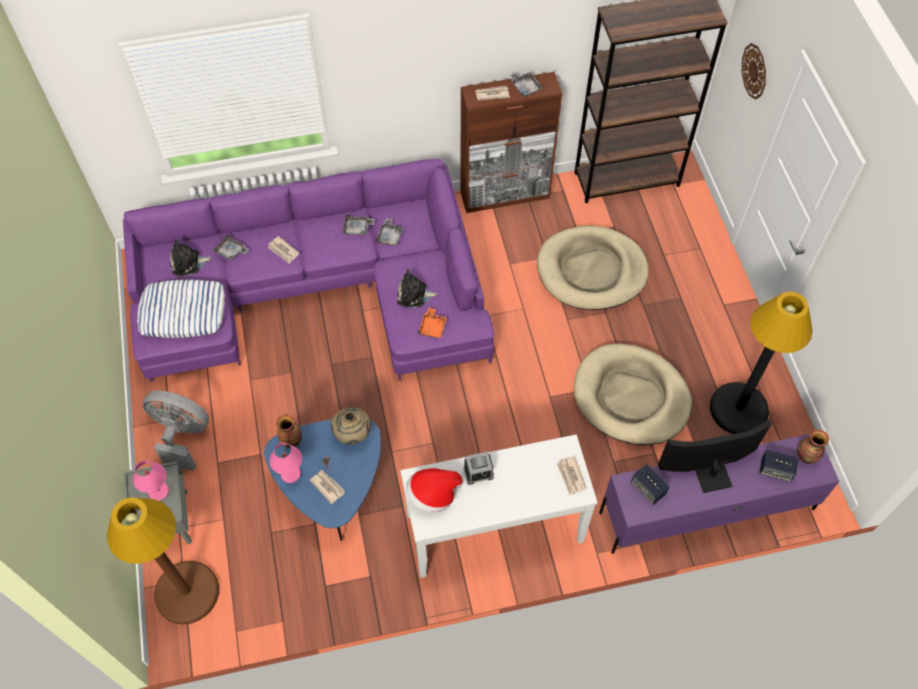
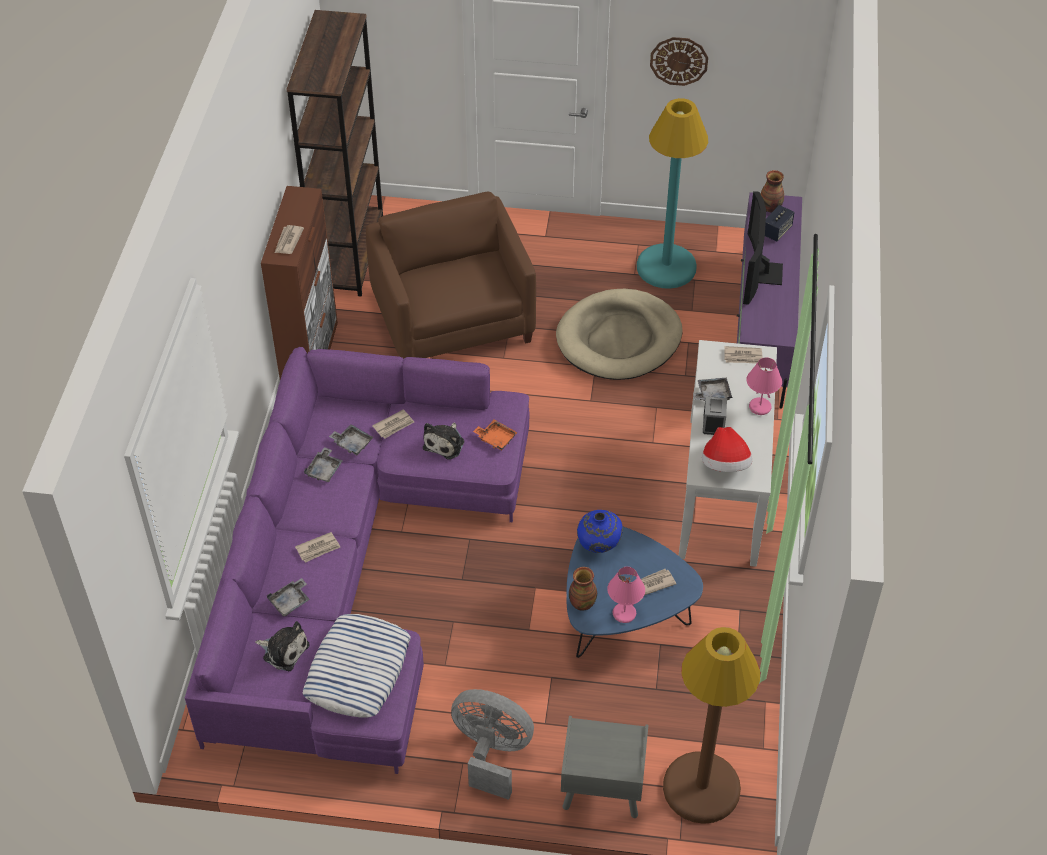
camera: 70 degrees left, 10 degrees down
pink table lamp [133,460,169,501] -> pink table lamp moved to [746,357,782,415]
grey fan [143,390,209,471] -> grey fan turned 75 degrees clockwise [451,689,534,800]
plush toy [170,238,212,276] -> plush toy turned 75 degrees counterclockwise [255,621,310,671]
beige vase [331,408,371,445] -> blue vase [577,510,623,553]
grey tray [510,72,543,97] -> grey tray moved to [693,378,733,401]
beige dog bed [537,226,649,310] -> brown armchair [366,192,536,359]
speaker [631,464,670,505] -> none
black floor lamp [710,292,813,434] -> turquoise floor lamp [637,98,708,289]
wall clock [742,43,766,100] -> wall clock moved to [650,37,708,86]
none -> newspaper [372,409,414,439]

